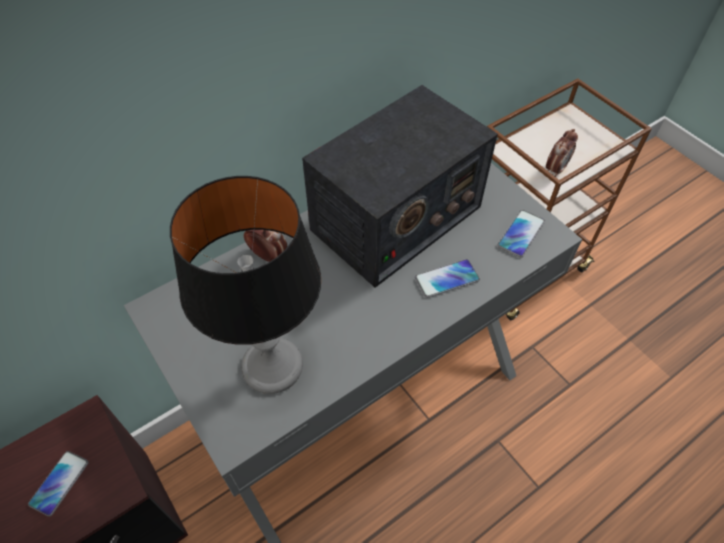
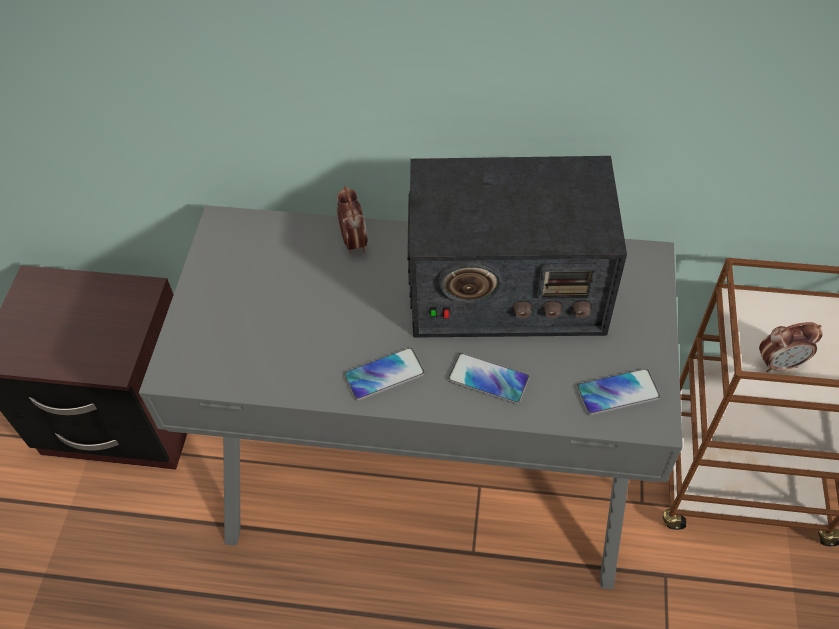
camera: 45 degrees right, 0 degrees up
phone [28,451,89,517] -> phone moved to [344,348,425,401]
table lamp [170,176,321,394] -> none

